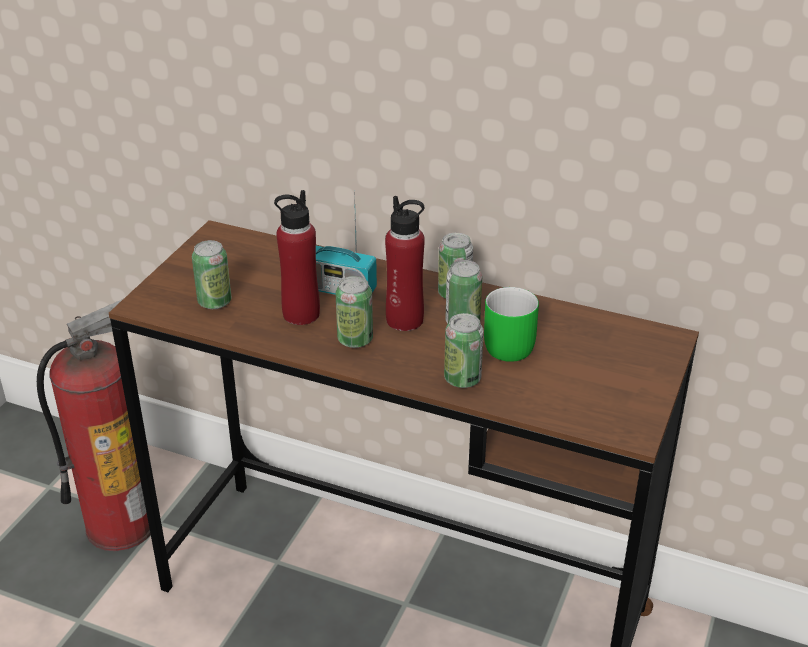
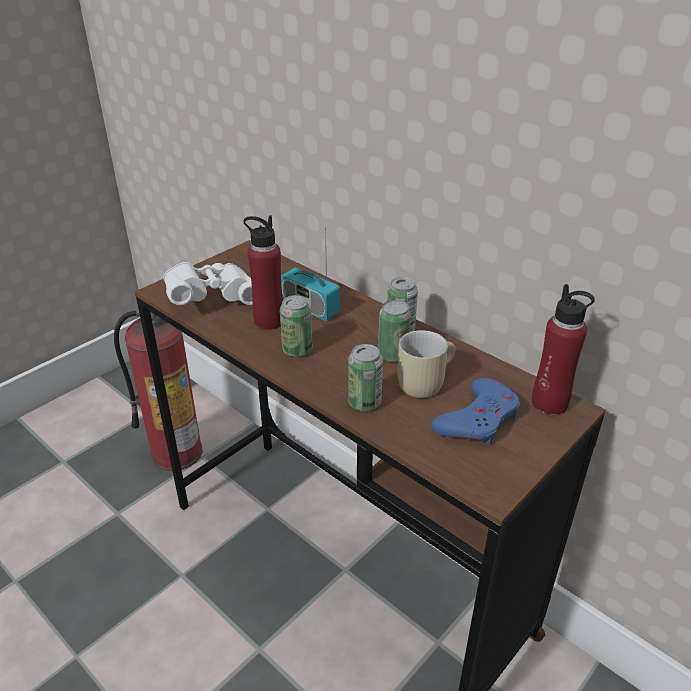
camera: 20 degrees right, 0 degrees up
can [192,240,231,309] -> white binoculars [163,262,253,305]
red bottle [385,196,425,331] -> red bottle moved to [532,284,595,415]
green mug [484,287,539,362] -> beige mug [398,330,455,398]
none -> blue game controller [431,378,520,445]

